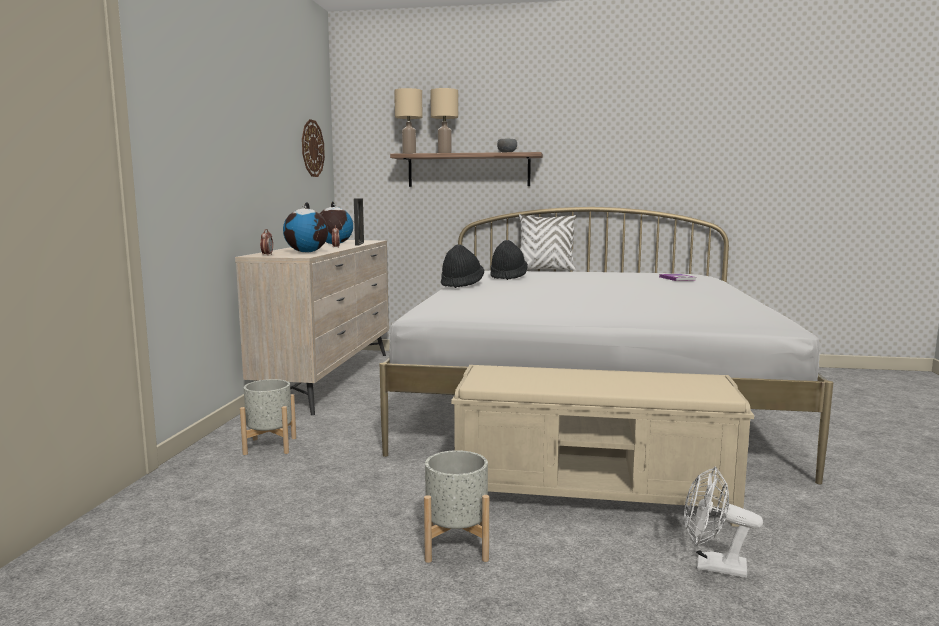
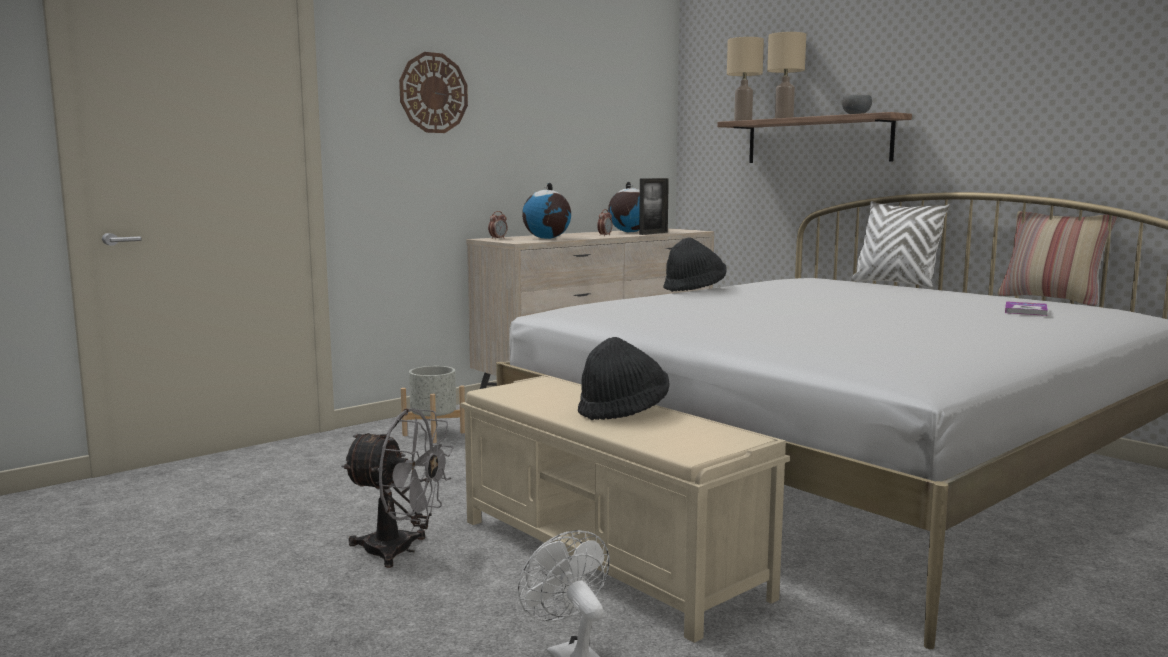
camera: 40 degrees right, 0 degrees up
wall clock [302,119,325,177] -> wall clock moved to [399,52,468,133]
grey planter [424,450,489,563] -> grey fan [341,408,454,568]
black hat [490,240,528,280] -> black hat moved to [578,337,669,420]
none -> pillow [998,211,1117,306]

